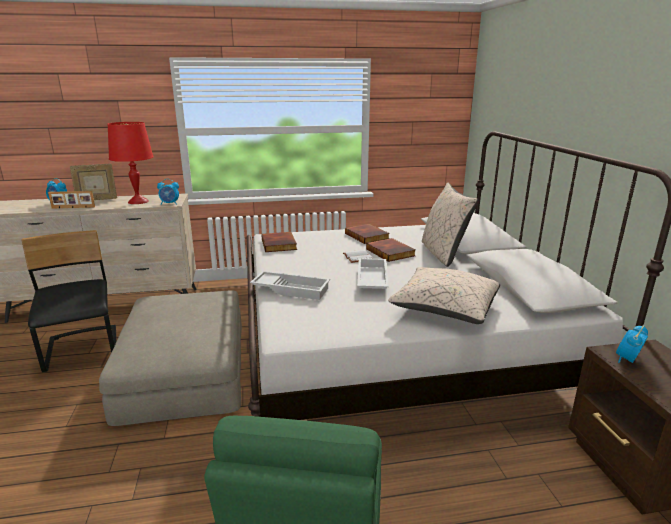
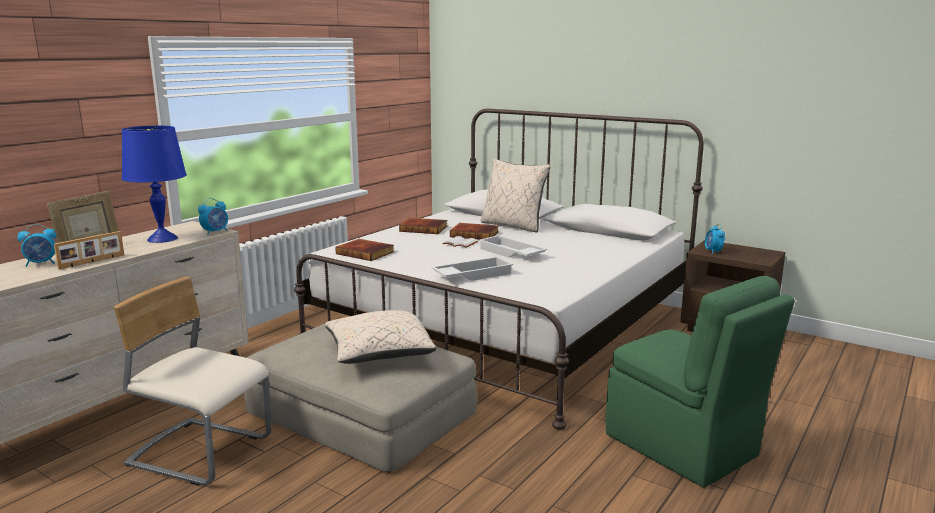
camera: 45 degrees left, 5 degrees down
black chair [22,230,117,372] -> beige chair [114,277,271,486]
red table lamp [107,122,154,204] -> blue table lamp [122,126,187,243]
beige pillow [388,267,500,324] -> beige pillow moved to [325,310,436,364]

